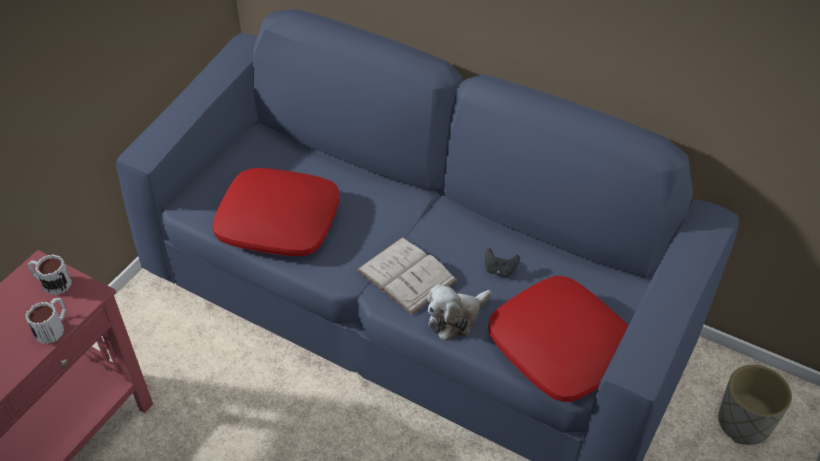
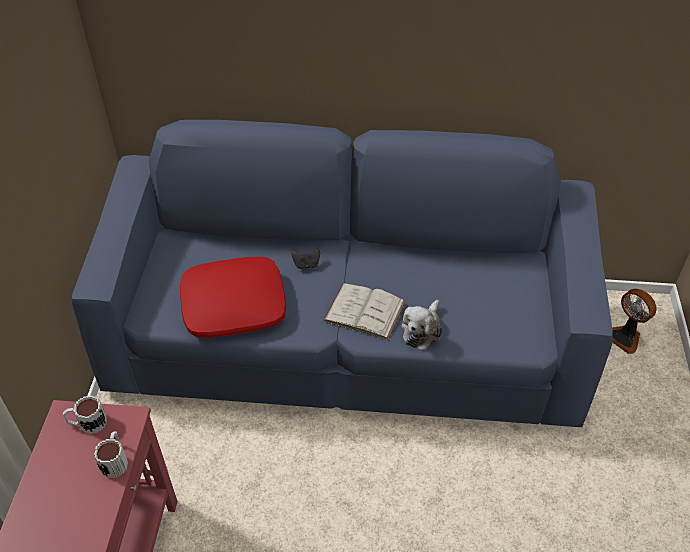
camera: 25 degrees left, 0 degrees up
black game controller [485,248,520,277] -> black game controller moved to [292,248,320,269]
red pillow [488,276,628,402] -> none
grey planter [718,365,792,445] -> fan [612,288,656,354]

